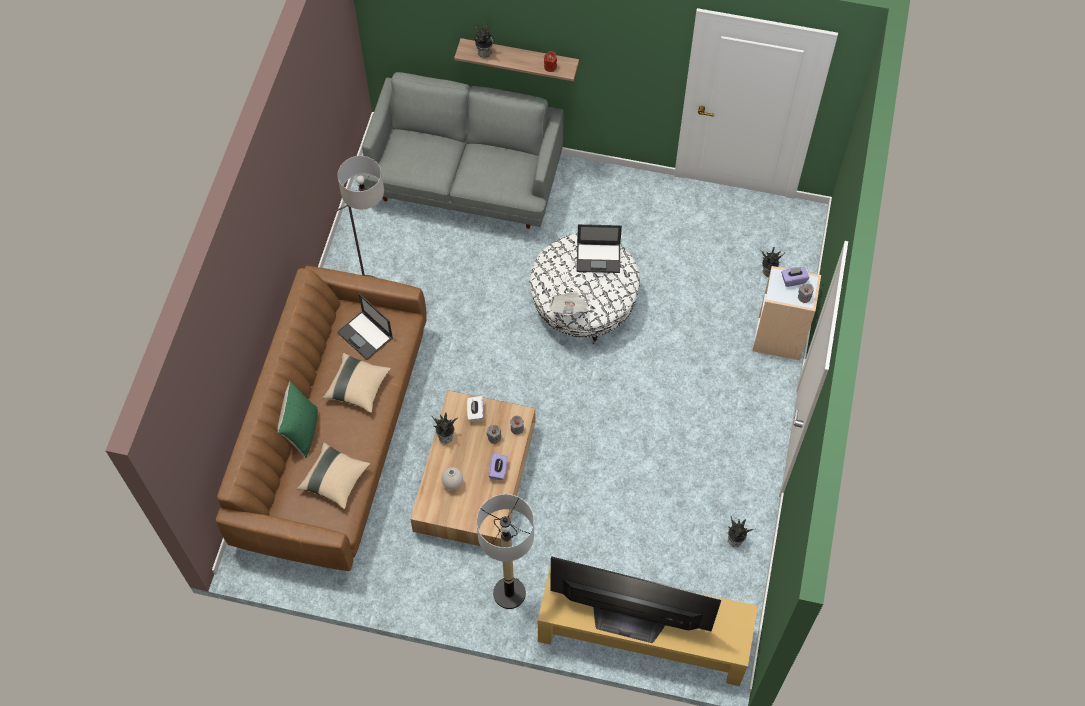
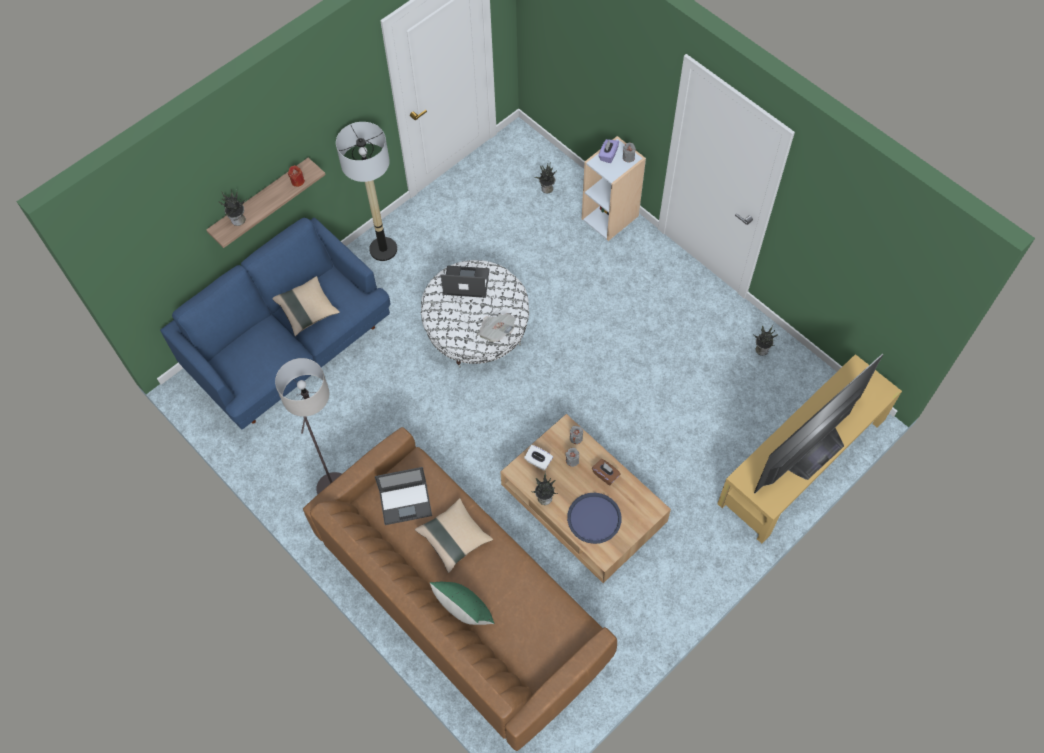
camera: 55 degrees left, 0 degrees up
beige pillow [297,443,370,509] -> beige pillow moved to [273,276,340,336]
grey sofa [359,72,564,229] -> blue sofa [160,218,390,429]
white vase [442,467,463,490] -> blue tray [567,493,621,544]
floor lamp [476,494,534,609] -> floor lamp moved to [336,122,397,261]
purple tissue box [489,453,508,480] -> brown tissue box [592,459,621,486]
laptop [577,224,622,273] -> laptop turned 120 degrees counterclockwise [441,265,490,298]

